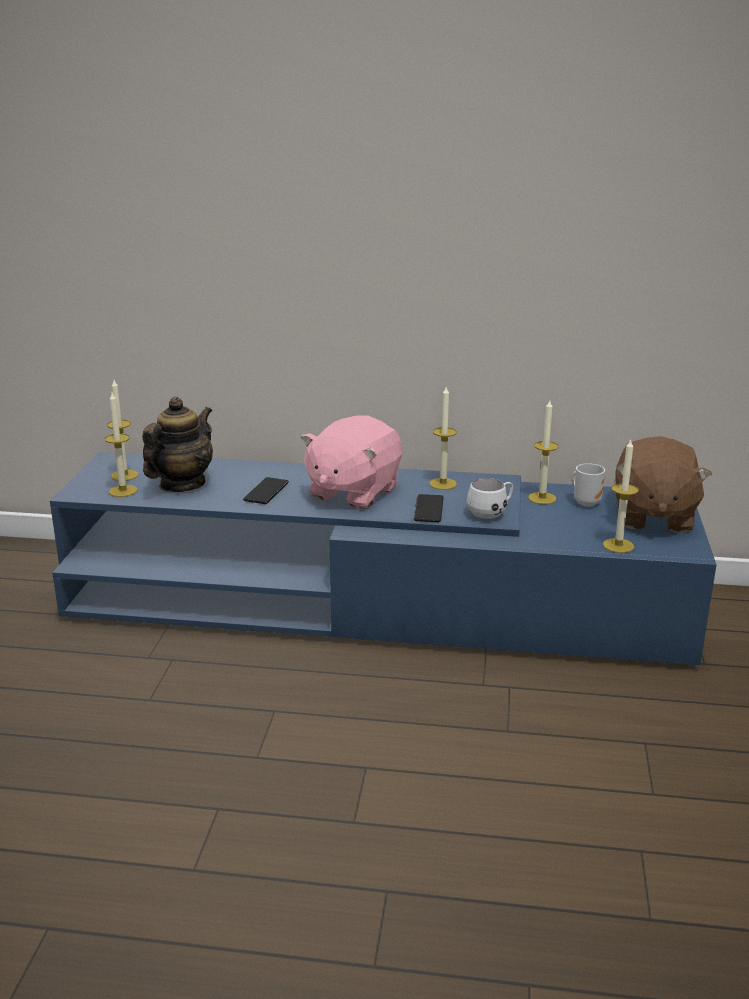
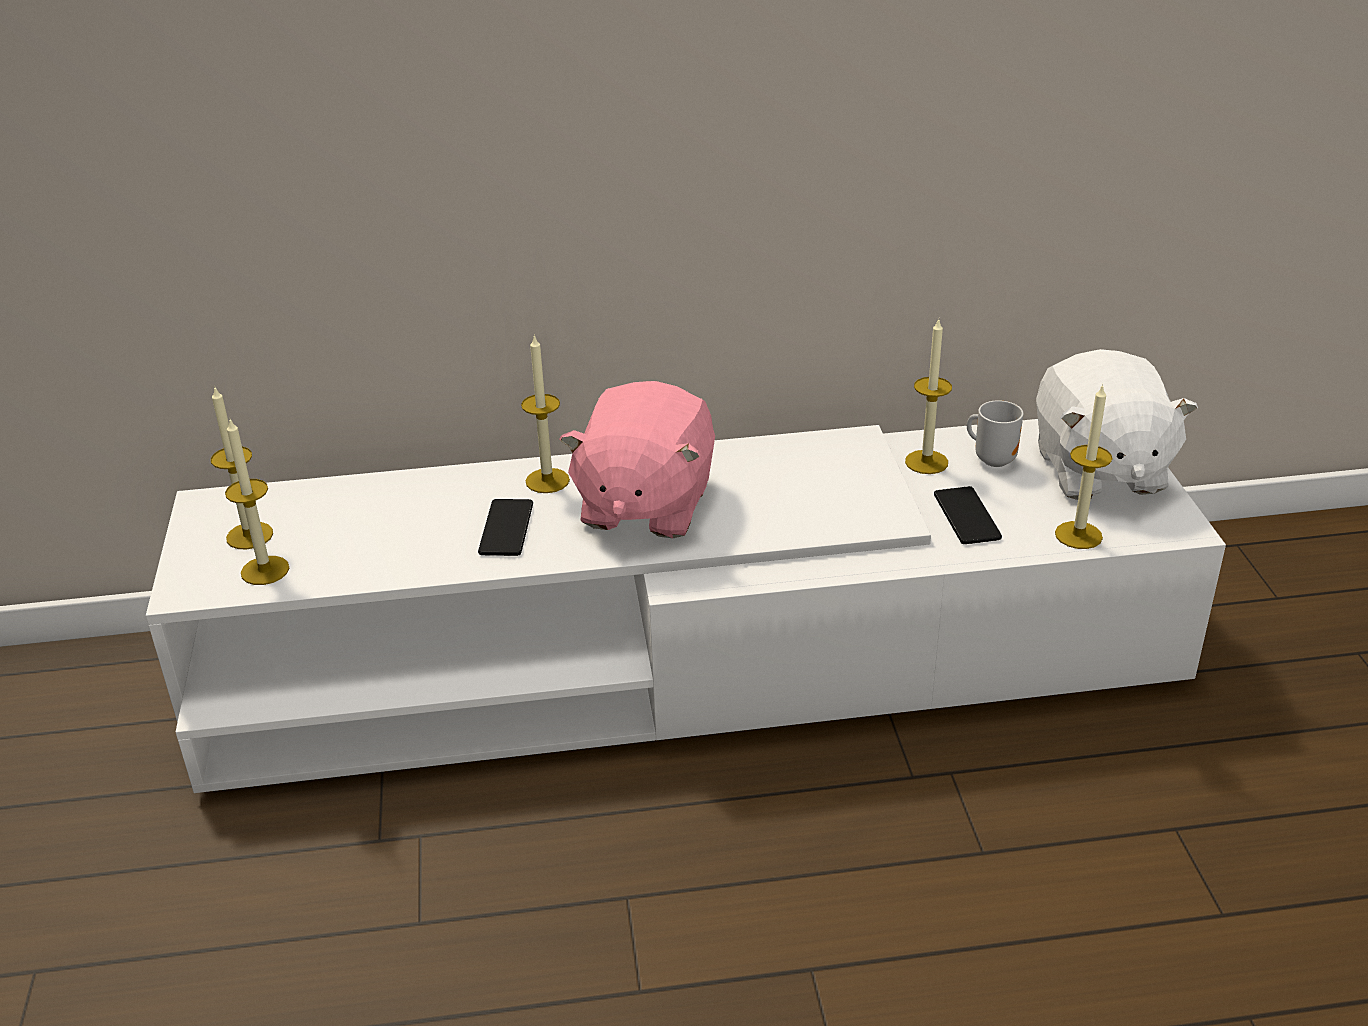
camera: 15 degrees left, 10 degrees up
blue tv stand [50,452,717,665] -> white tv stand [146,419,1226,793]
teapot [142,397,213,492] -> none
phone [414,494,443,522] -> phone moved to [934,486,1002,544]
candle [430,387,457,490] -> candle moved to [521,334,570,493]
white mug [467,478,513,519] -> none
brown plush toy [616,436,712,533] -> white plush toy [1036,349,1198,500]

